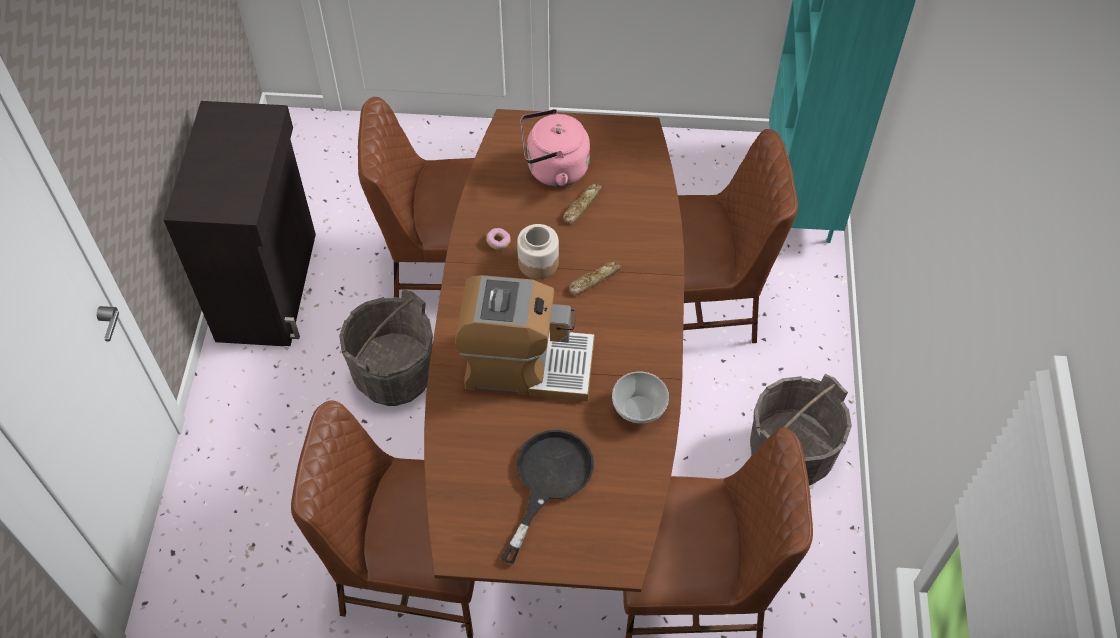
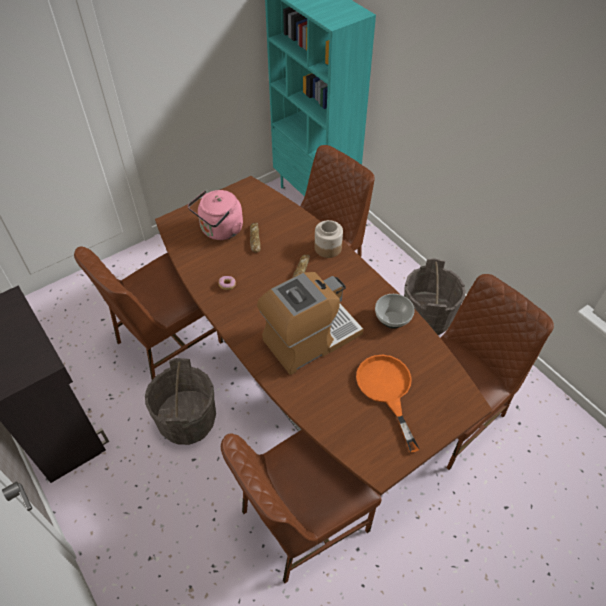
camera: 40 degrees left, 5 degrees down
black frying pan [501,430,594,564] -> orange frying pan [356,355,420,452]
jar [517,224,559,279] -> jar moved to [315,220,343,258]

